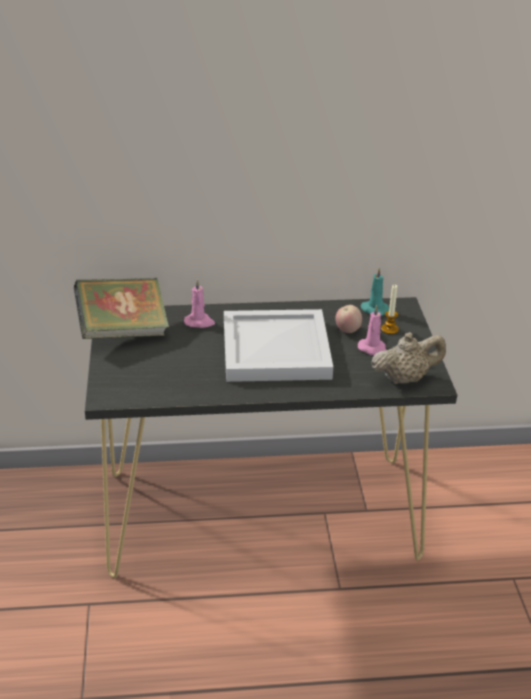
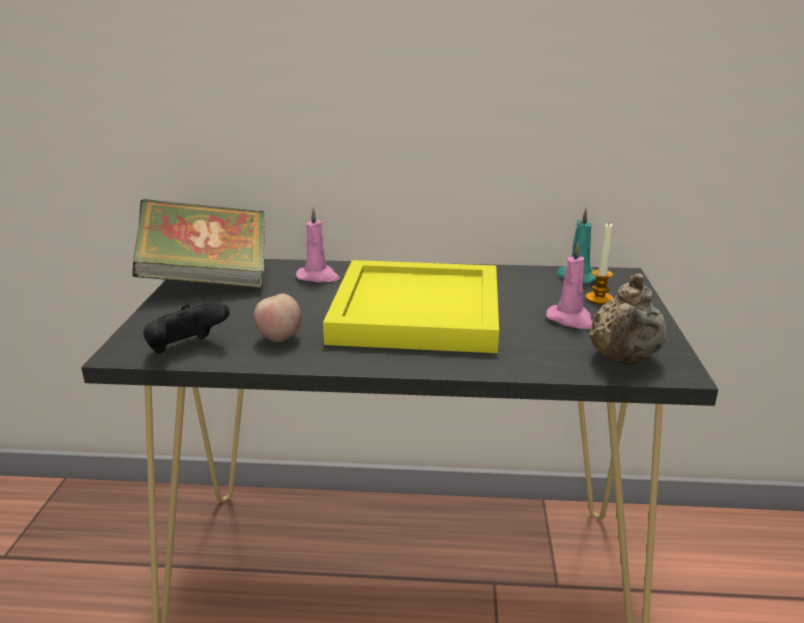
camera: 10 degrees right, 10 degrees down
white tray [224,309,333,382] -> yellow tray [323,260,499,353]
apple [335,305,362,333] -> apple moved to [254,294,301,342]
beige teapot [371,332,446,384] -> beige teapot turned 120 degrees clockwise [589,273,666,365]
none -> black game controller [143,302,230,353]

